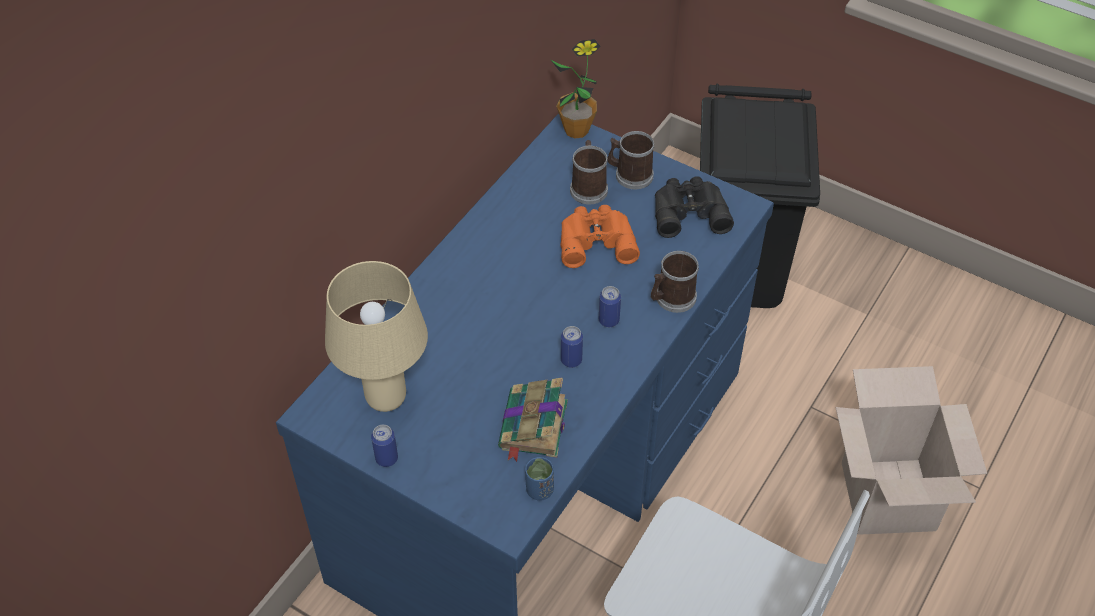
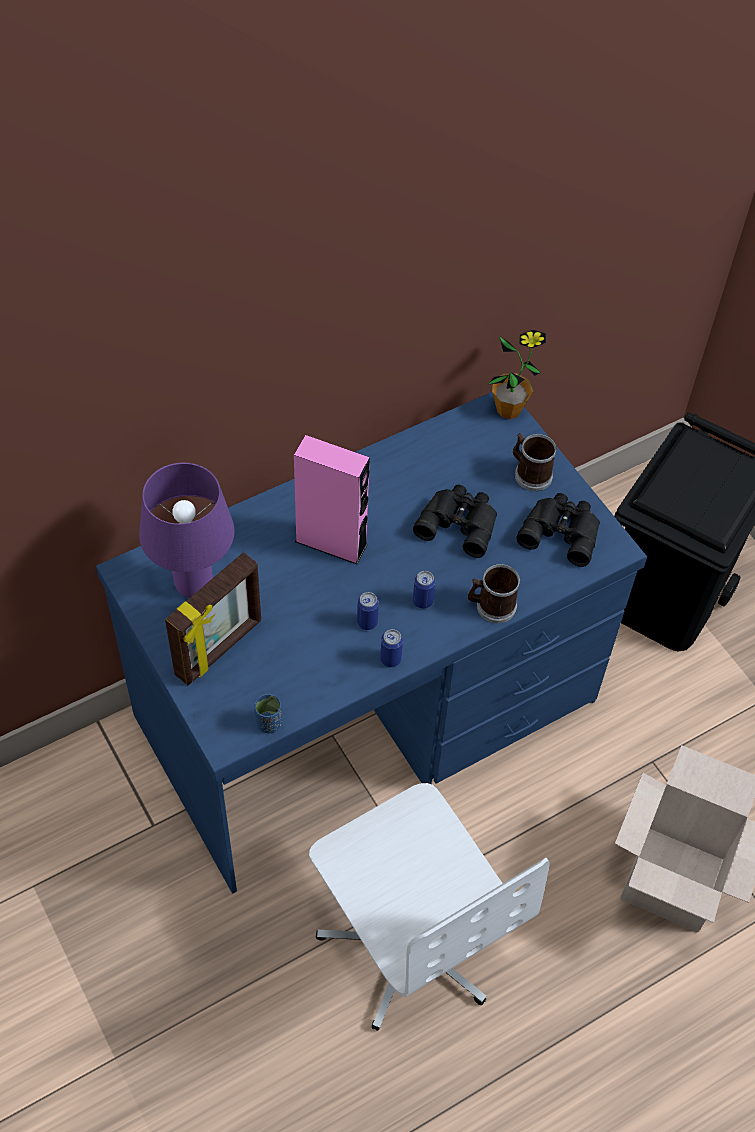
camera: 25 degrees right, 5 degrees up
beige table lamp [325,261,428,412] -> purple table lamp [139,463,235,598]
can [371,425,398,467] -> can moved to [380,629,403,667]
book [498,378,568,462] -> none
orange binoculars [560,205,640,268] -> black binoculars [413,485,497,558]
mug [570,140,608,204] -> none
none -> picture frame [165,552,261,686]
none -> pink speaker [294,435,370,564]

